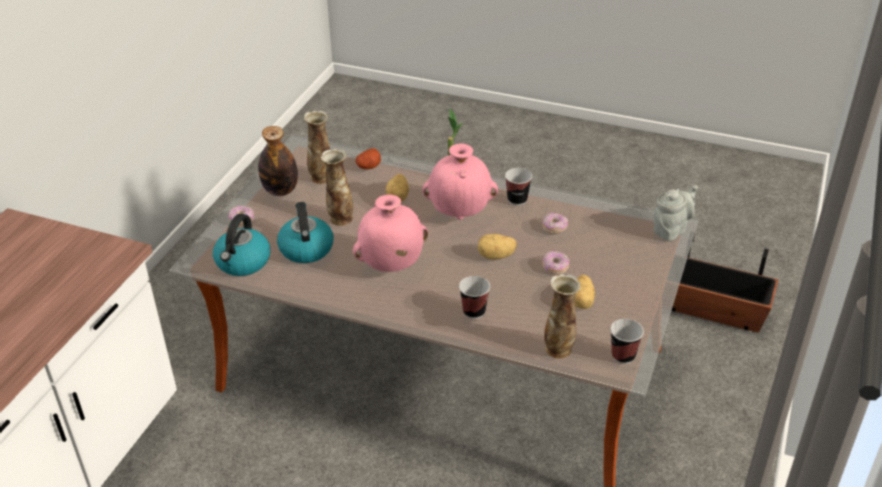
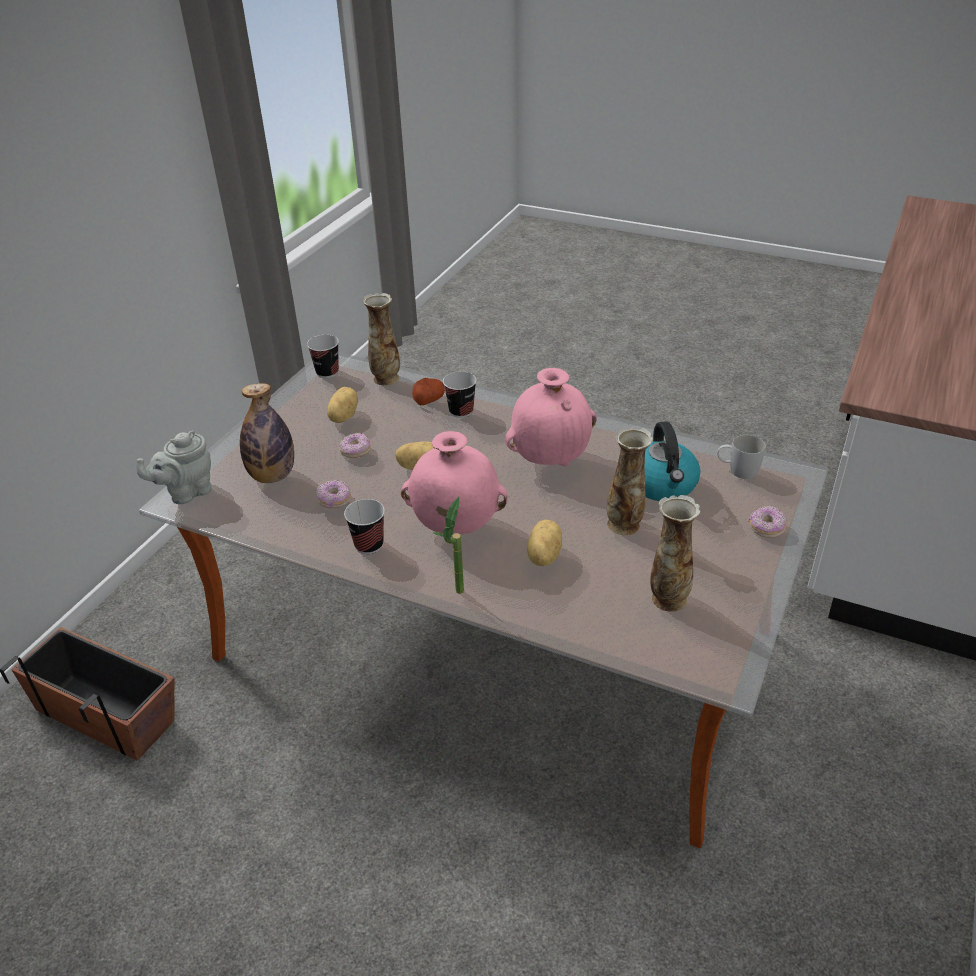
camera: 175 degrees left, 0 degrees up
kettle [213,214,270,276] -> white mug [717,435,766,479]
bottle [258,126,298,196] -> bottle moved to [240,383,294,483]
potato [355,148,381,169] -> potato moved to [412,378,445,405]

